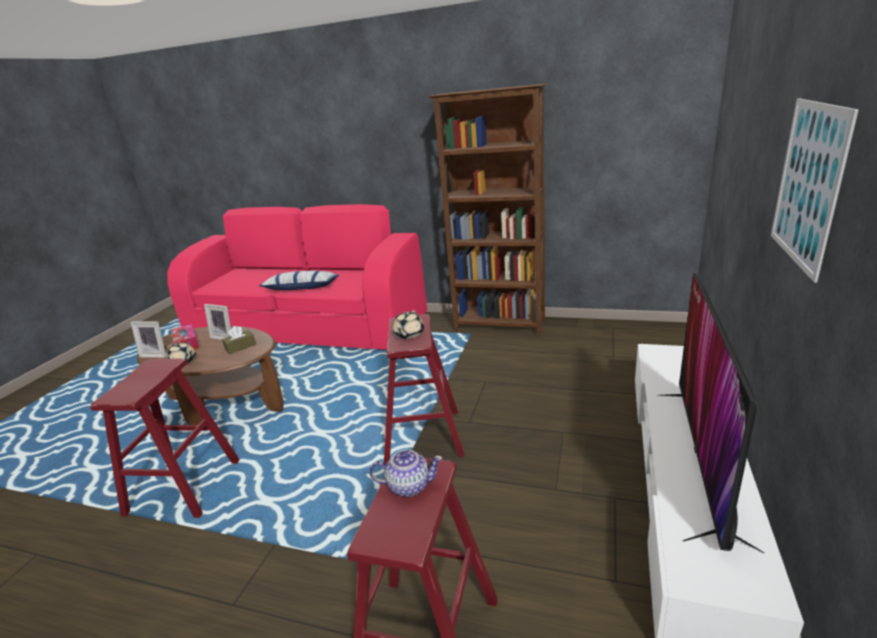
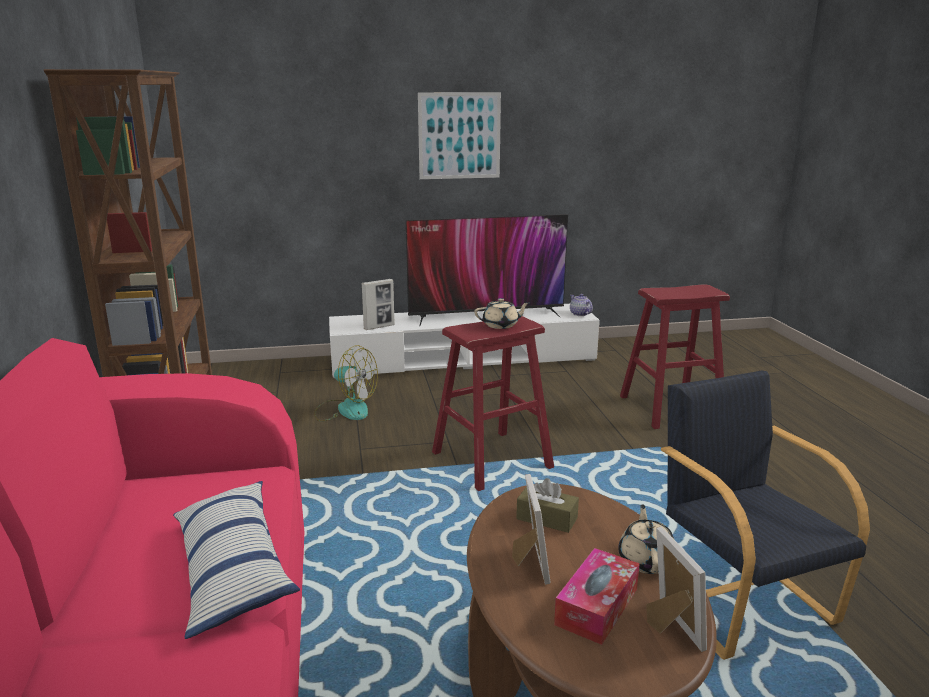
camera: 120 degrees left, 5 degrees down
red stool [90,358,240,518] -> black armchair [661,371,870,660]
teapot [369,450,443,497] -> teapot moved to [570,294,593,316]
none -> fan [314,345,378,421]
none -> picture frame [362,279,395,330]

